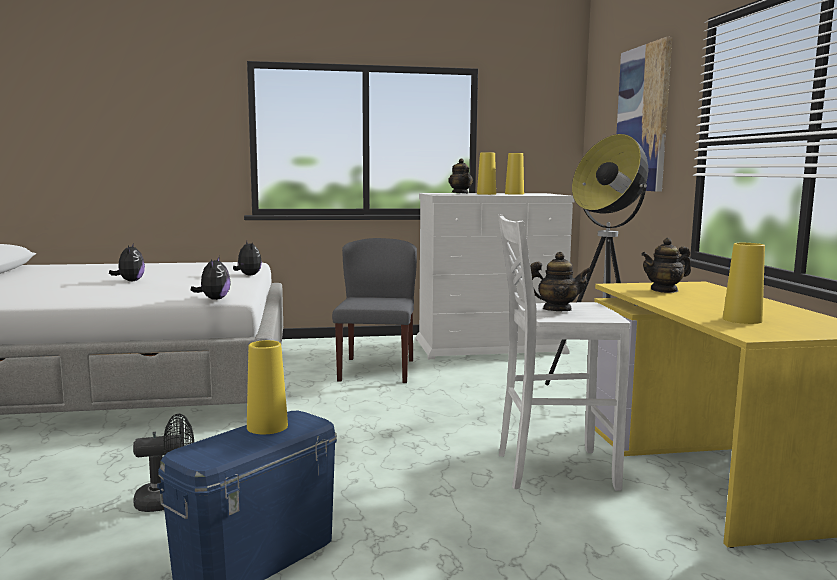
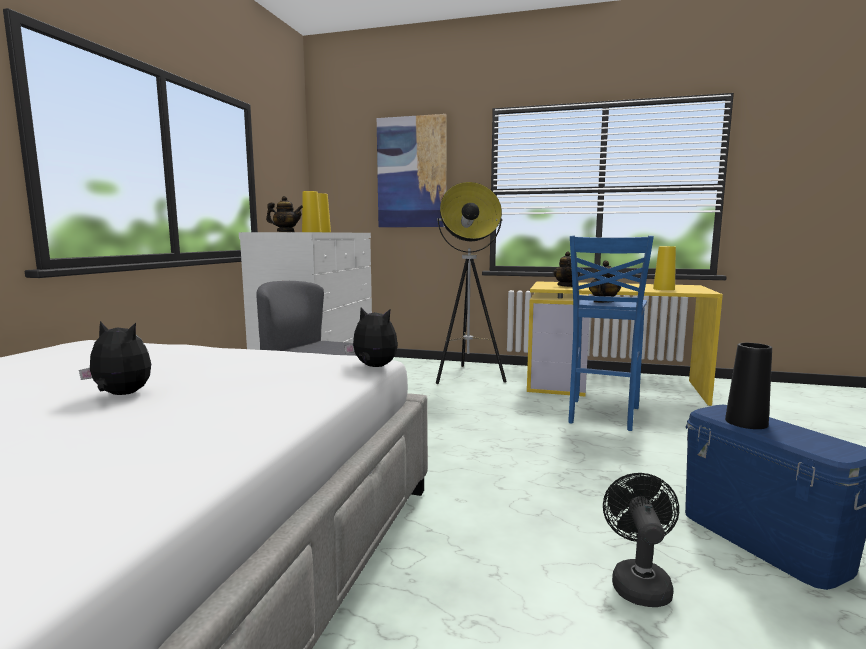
camera: 65 degrees left, 0 degrees up
plush toy [233,241,262,276] -> none
yellow vase [247,340,288,434] -> black vase [725,343,772,429]
white stool [498,214,630,491] -> blue stool [568,235,654,431]

